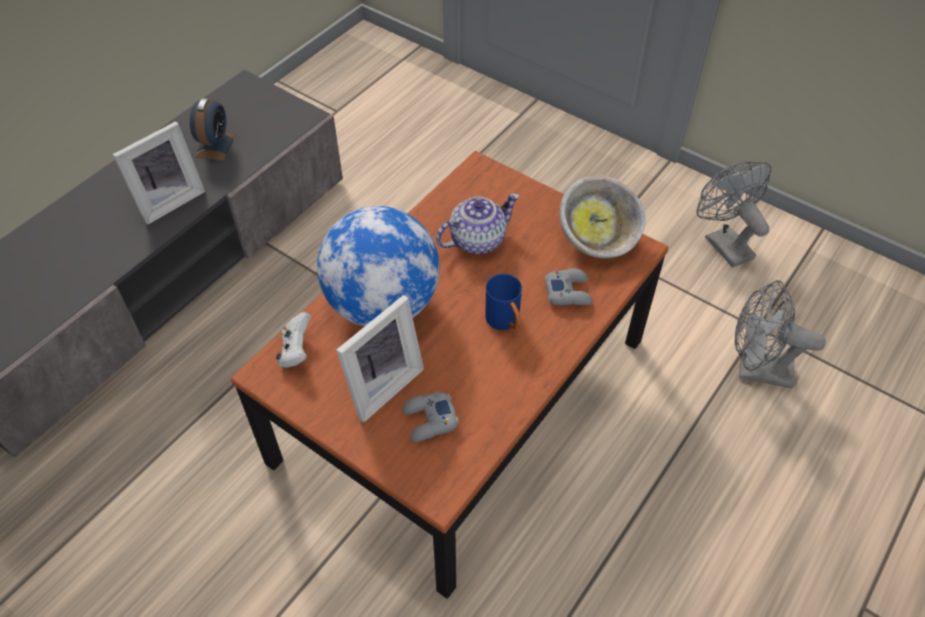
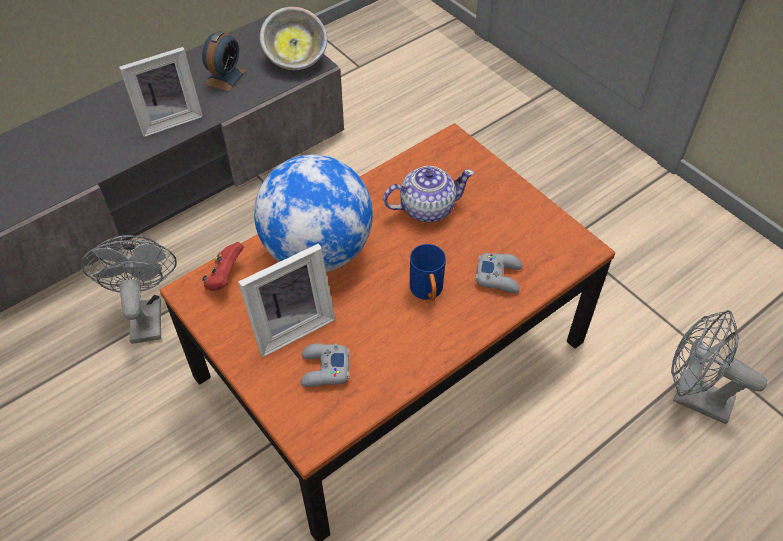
camera: 15 degrees right, 0 degrees up
white game controller [276,312,311,368] -> red game controller [202,242,244,291]
bowl [559,175,645,258] -> bowl moved to [260,7,327,70]
grey fan [696,161,771,268] -> grey fan moved to [81,235,177,344]

